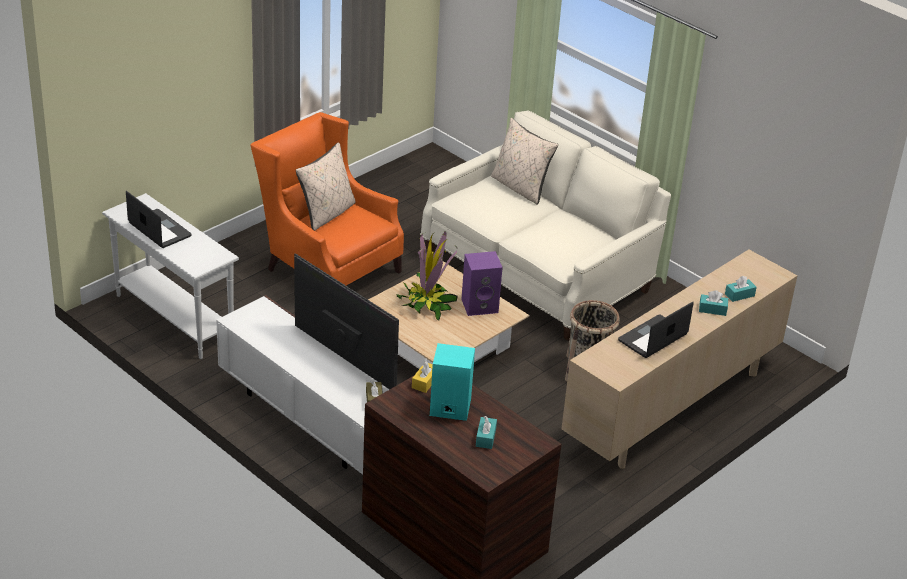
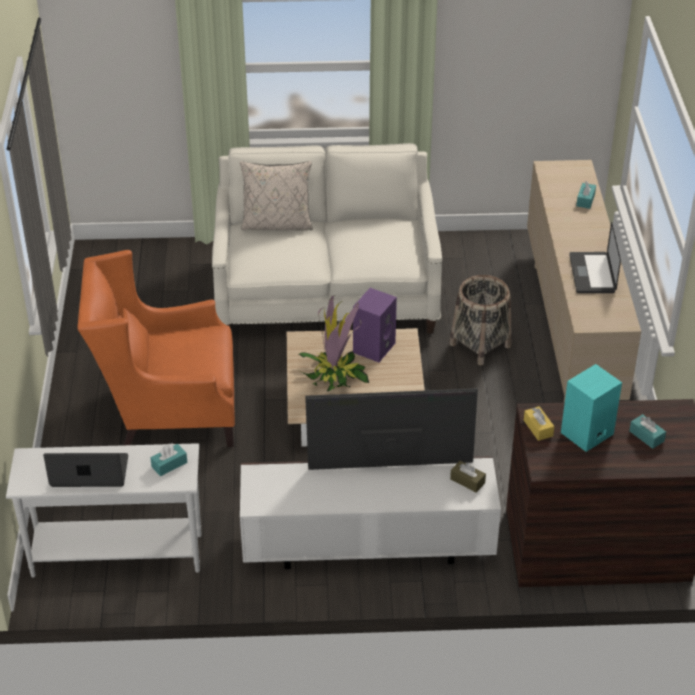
camera: 45 degrees left, 5 degrees up
beige pillow [296,143,356,231] -> none
turquoise tissue box [699,290,728,316] -> turquoise tissue box moved to [150,443,187,476]

